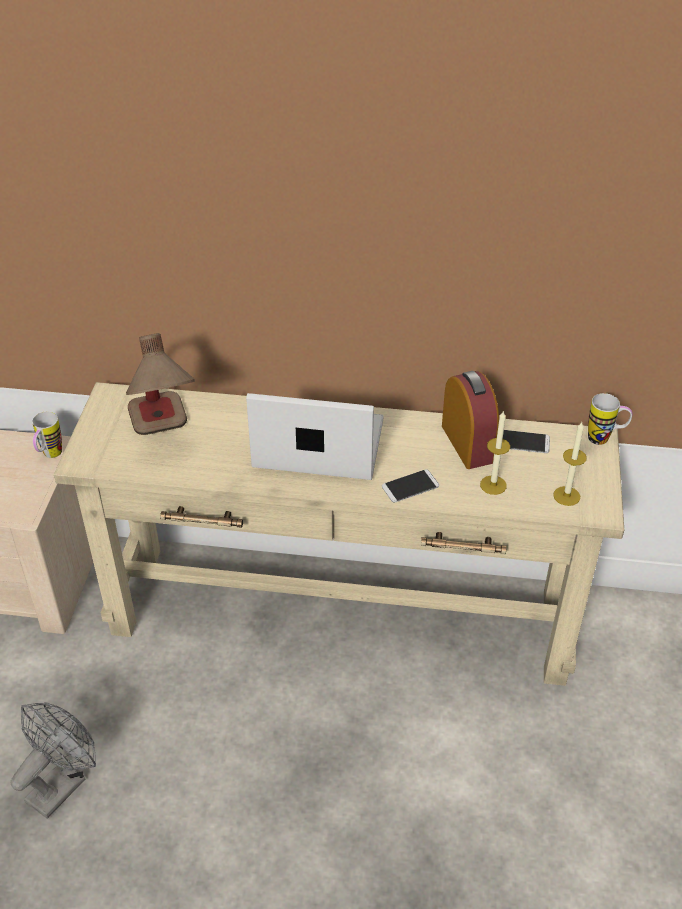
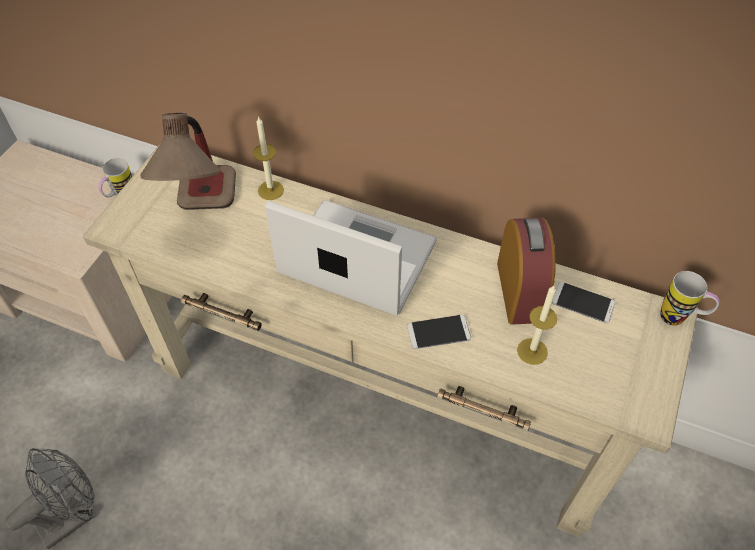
camera: 15 degrees right, 10 degrees up
candle [553,422,587,506] -> candle moved to [253,116,284,200]

